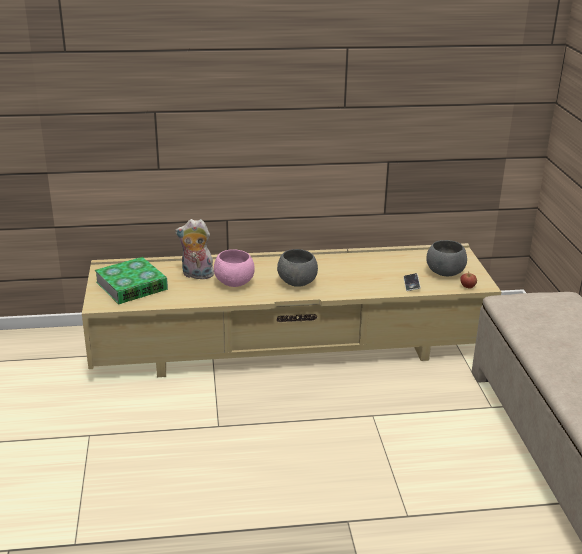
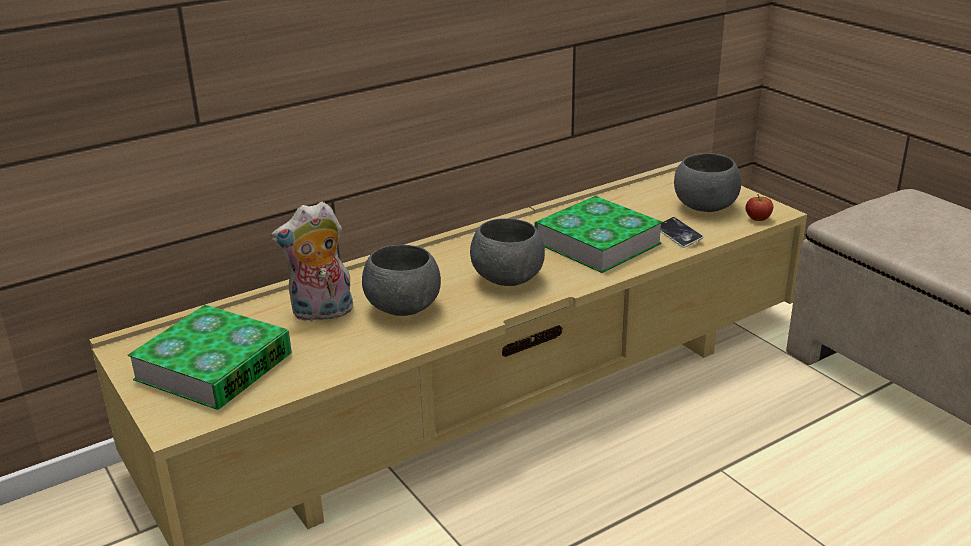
camera: 25 degrees left, 0 degrees up
pink bowl [214,249,255,287] -> grey bowl [362,245,441,316]
none -> book [534,196,663,273]

